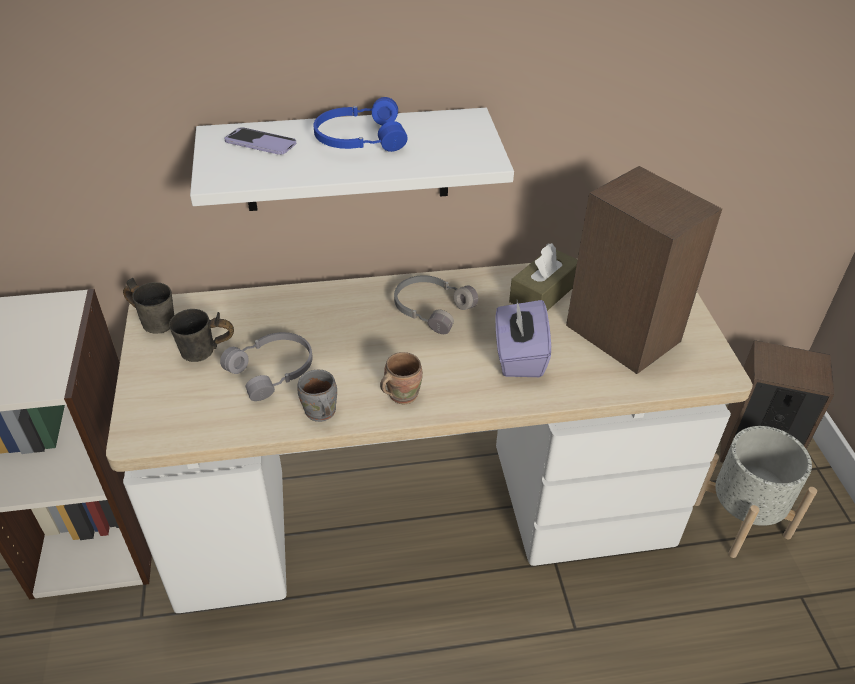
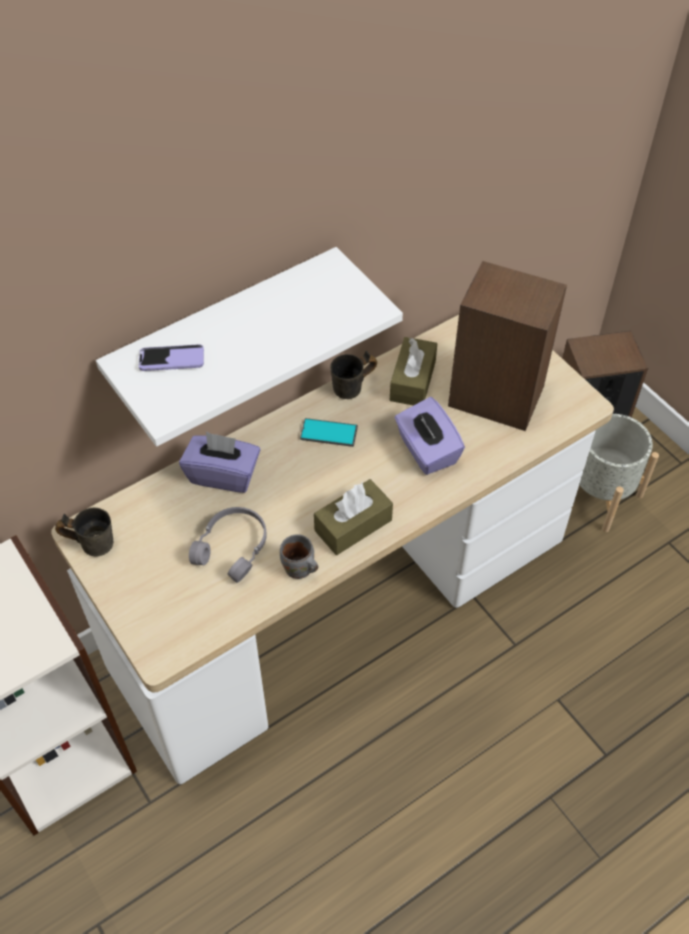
camera: 25 degrees left, 10 degrees up
grey mug [169,309,234,362] -> grey mug moved to [330,351,377,399]
blue headphones [313,97,408,152] -> none
brown mug [380,352,423,404] -> brown tissue box [314,479,393,555]
grey headphones [394,275,478,334] -> phone [300,418,358,447]
none -> purple tissue box [179,432,260,493]

